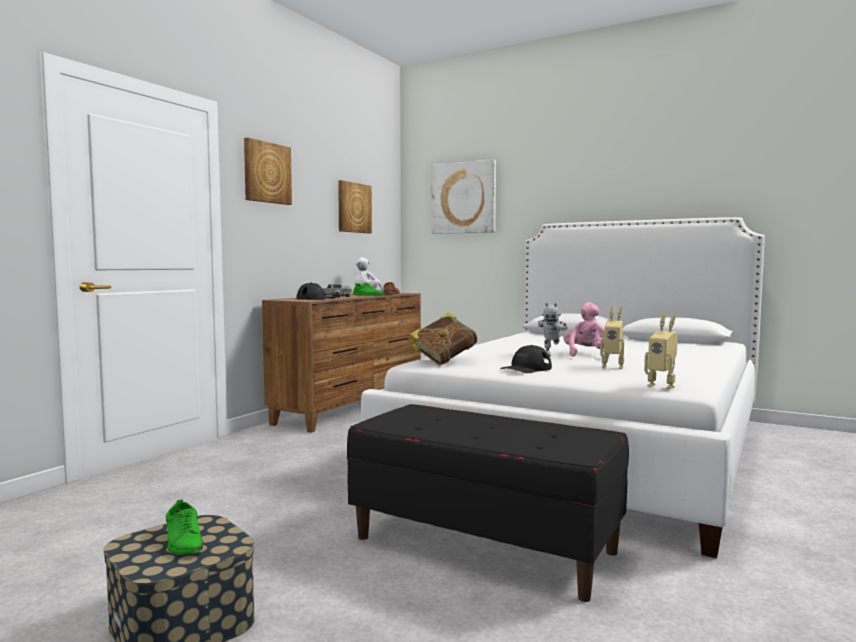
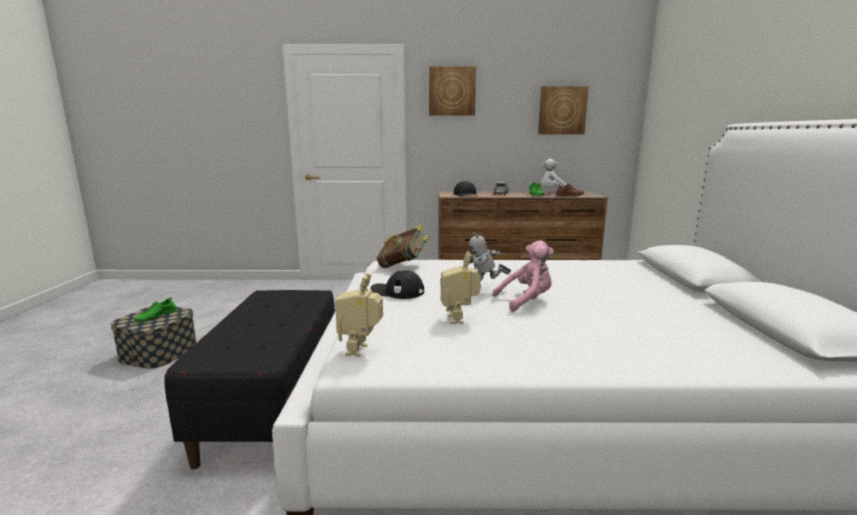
camera: 60 degrees right, 10 degrees up
picture [432,159,496,234] -> none

